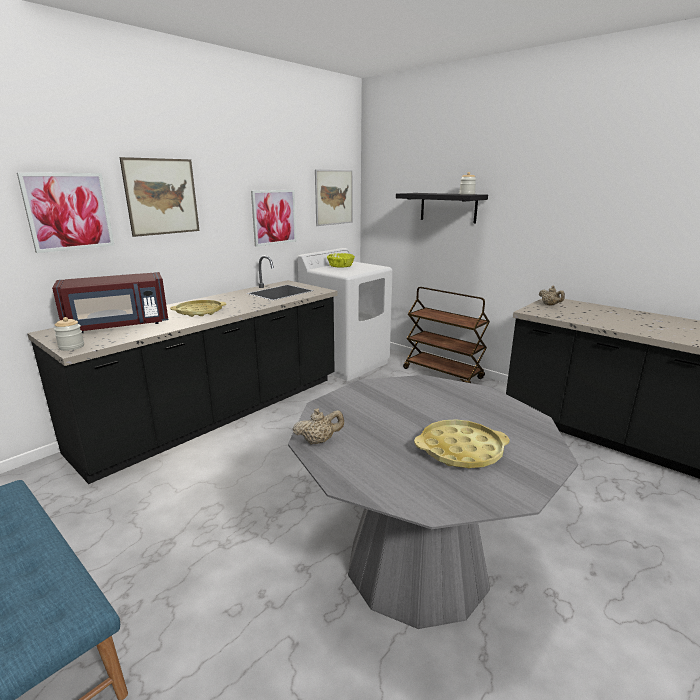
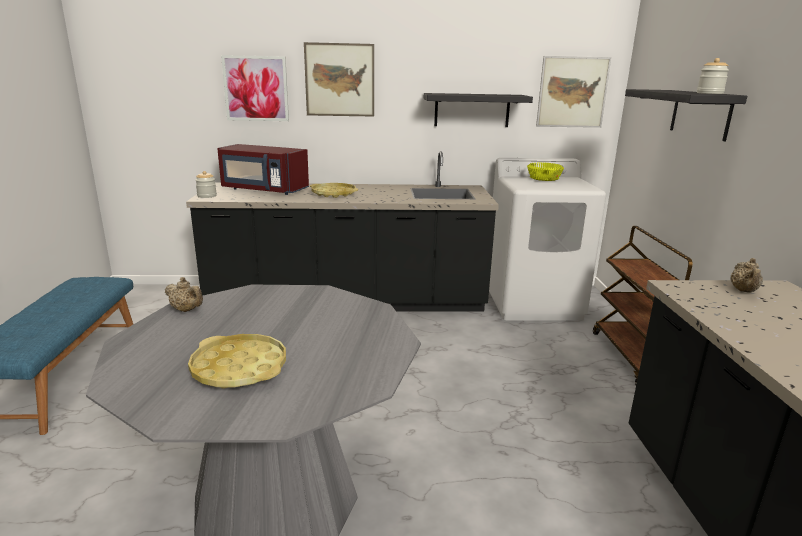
camera: 45 degrees right, 0 degrees up
picture [251,190,296,247] -> black shelf [424,93,533,127]

